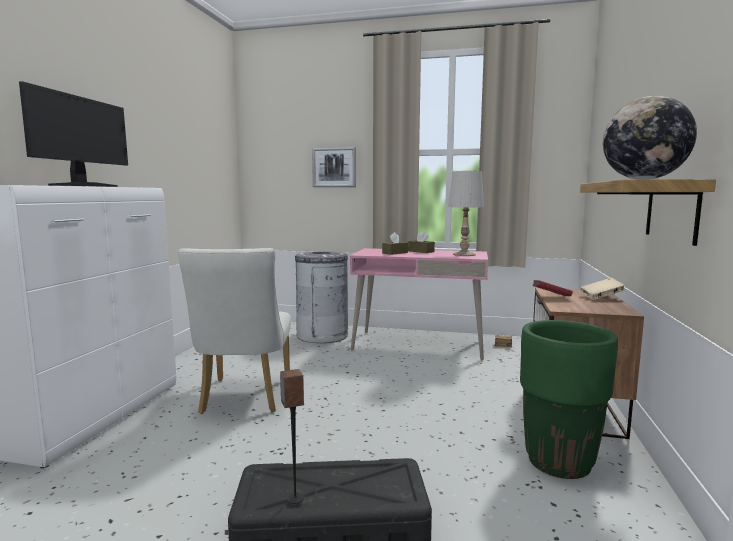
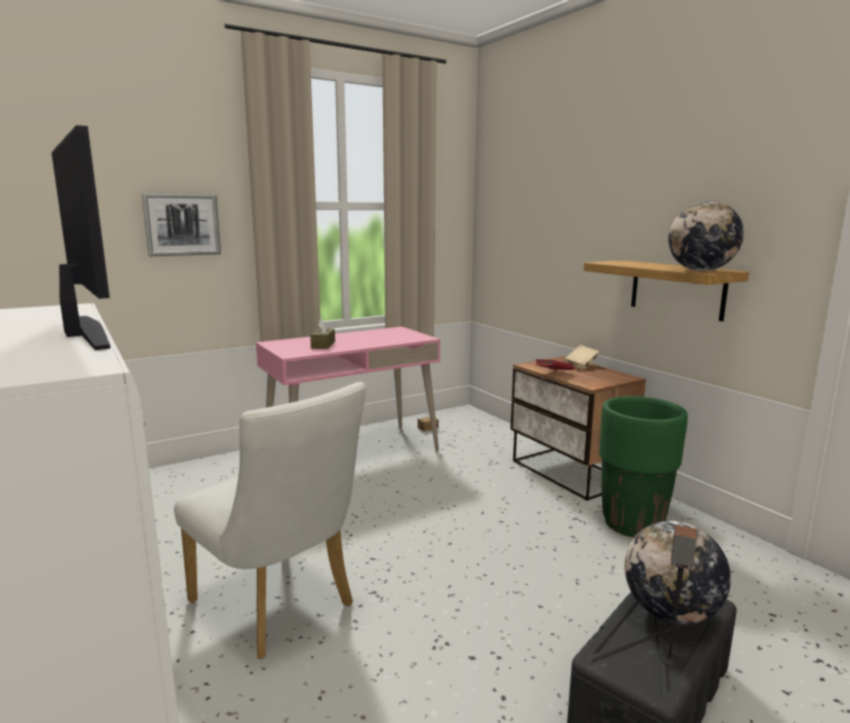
camera: 45 degrees left, 5 degrees up
grey trash can [295,251,349,343] -> none
brown tissue box [408,231,435,253] -> none
white table lamp [448,171,484,256] -> none
none -> globe [625,521,731,625]

